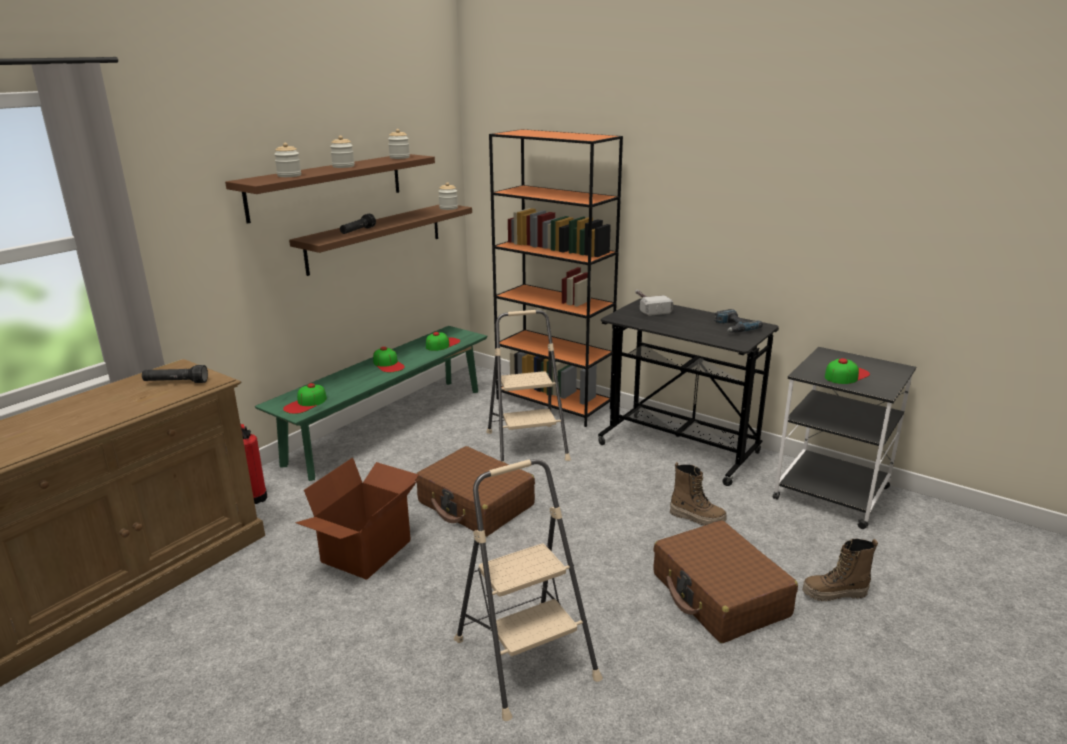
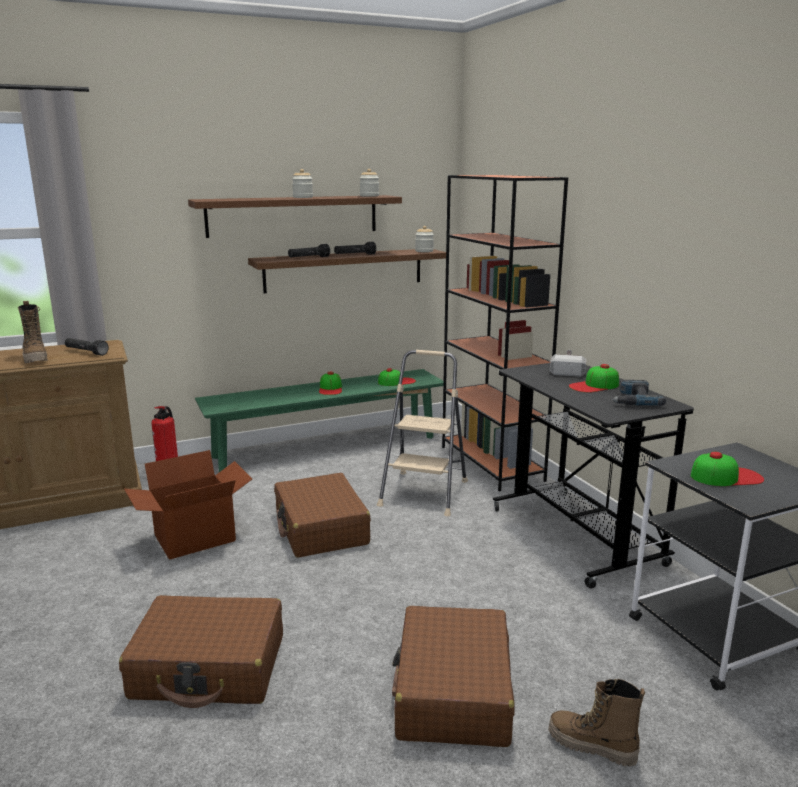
camera: 30 degrees right, 5 degrees down
jar [274,143,301,177] -> none
cap [283,383,327,414] -> cap moved to [569,364,619,393]
beige step ladder [454,459,603,721] -> brown suitcase [119,595,283,708]
boot [670,462,727,526] -> boot moved to [18,301,48,363]
none -> black flashlight [334,242,376,255]

